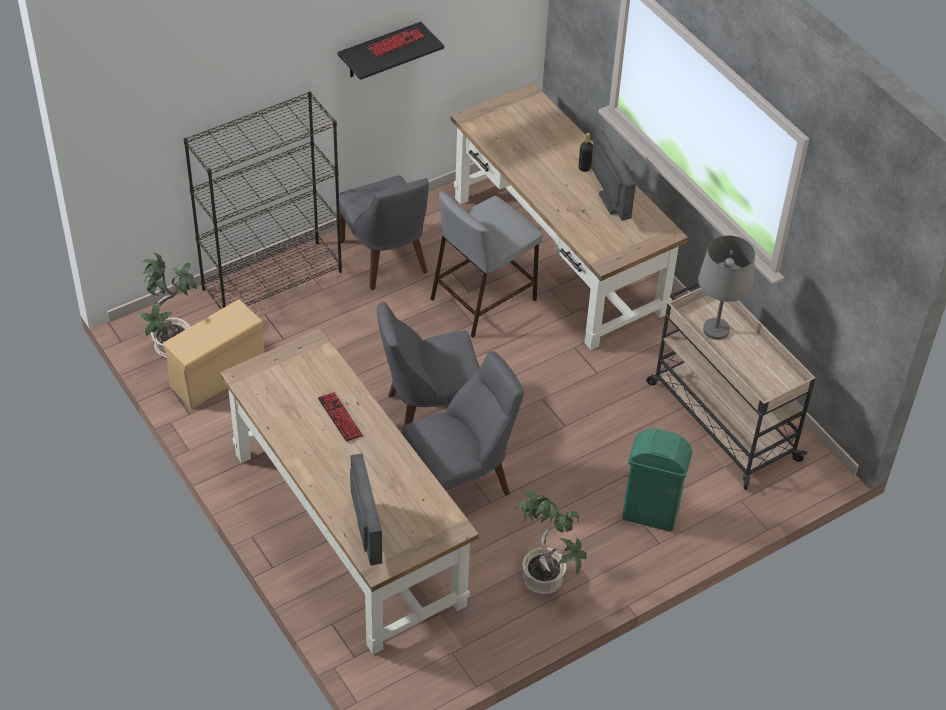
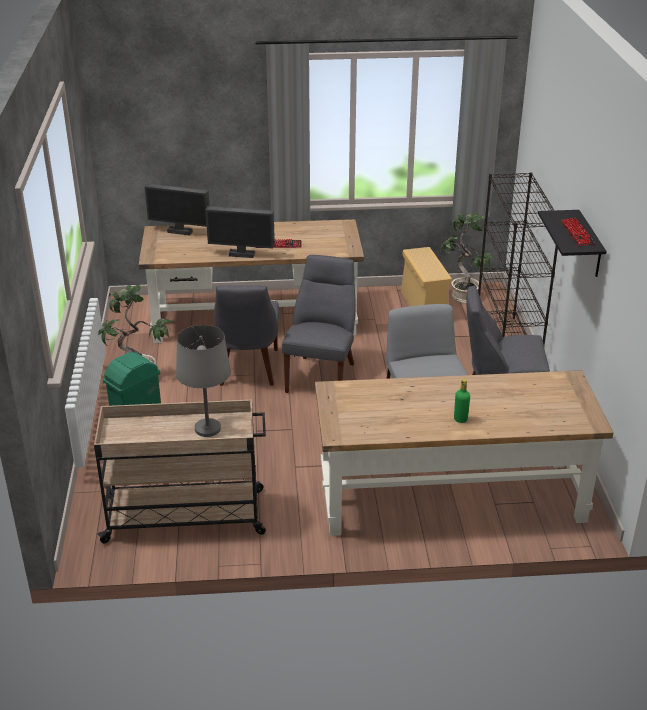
camera: 120 degrees right, 15 degrees down
black bottle [579,133,593,172] -> green bottle [454,379,470,423]
monitor [591,131,636,221] -> monitor moved to [206,206,275,258]

